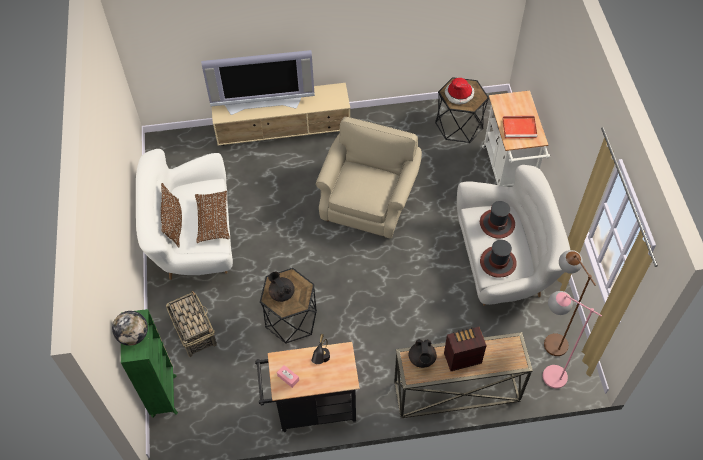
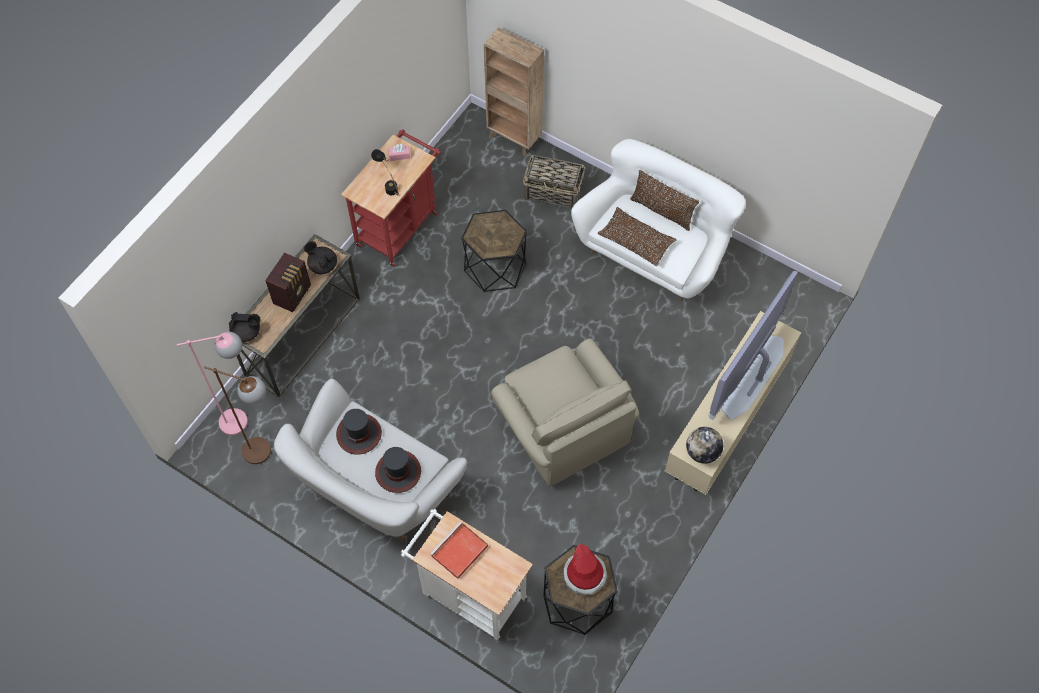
camera: 130 degrees right, 5 degrees up
globe [112,311,148,346] -> globe moved to [686,427,723,464]
green bookcase [121,309,178,418] -> brown bookcase [484,27,544,157]
black cart [255,342,360,432] -> red cart [341,129,441,267]
black teapot [268,271,295,302] -> black teapot moved to [229,312,260,342]

